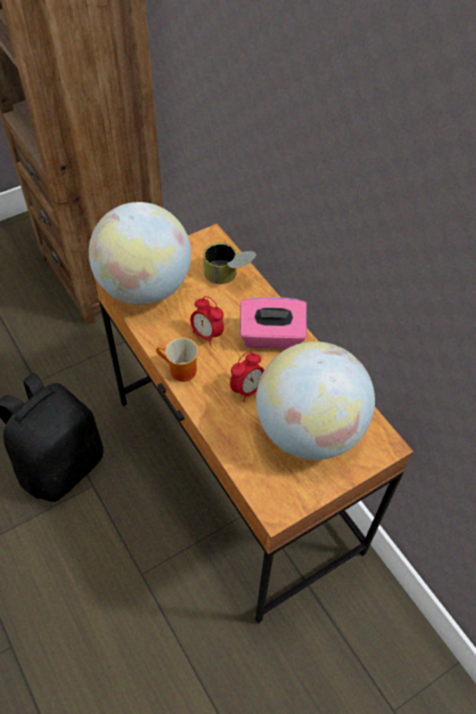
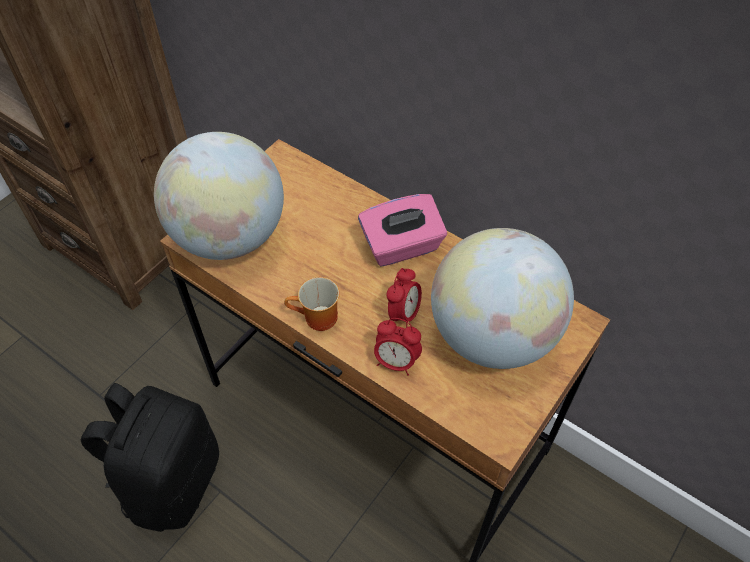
camera: 20 degrees left, 0 degrees up
alarm clock [190,296,224,346] -> alarm clock moved to [374,318,422,376]
can [203,242,256,284] -> none

